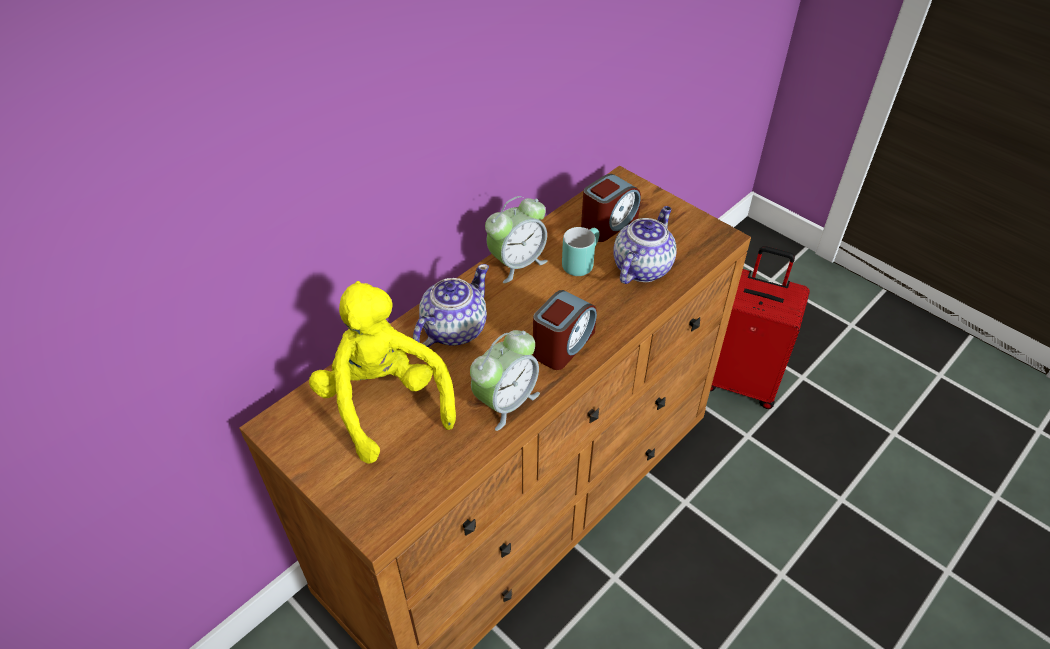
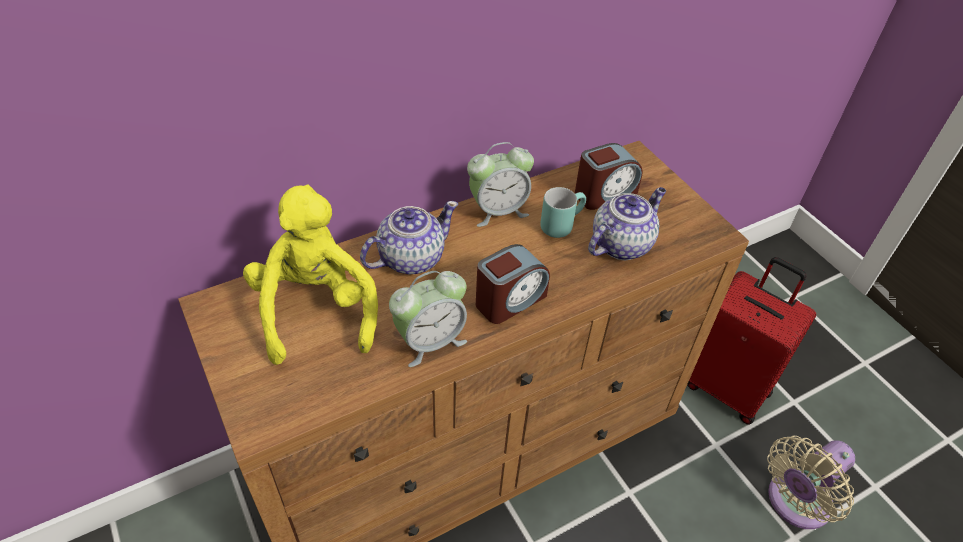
camera: 15 degrees right, 0 degrees up
none -> beige fan [767,436,855,529]

